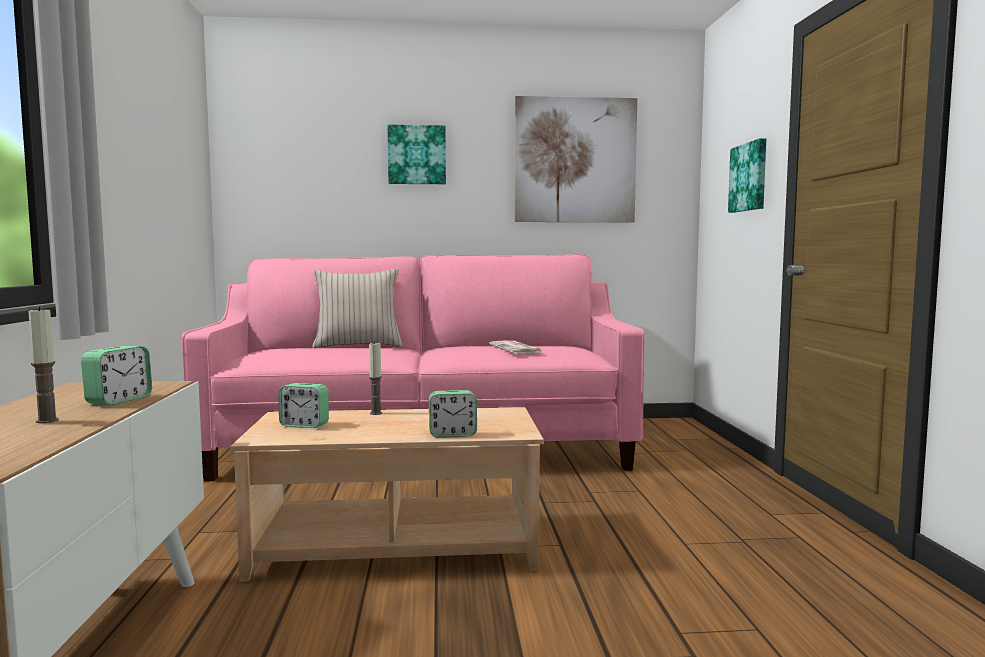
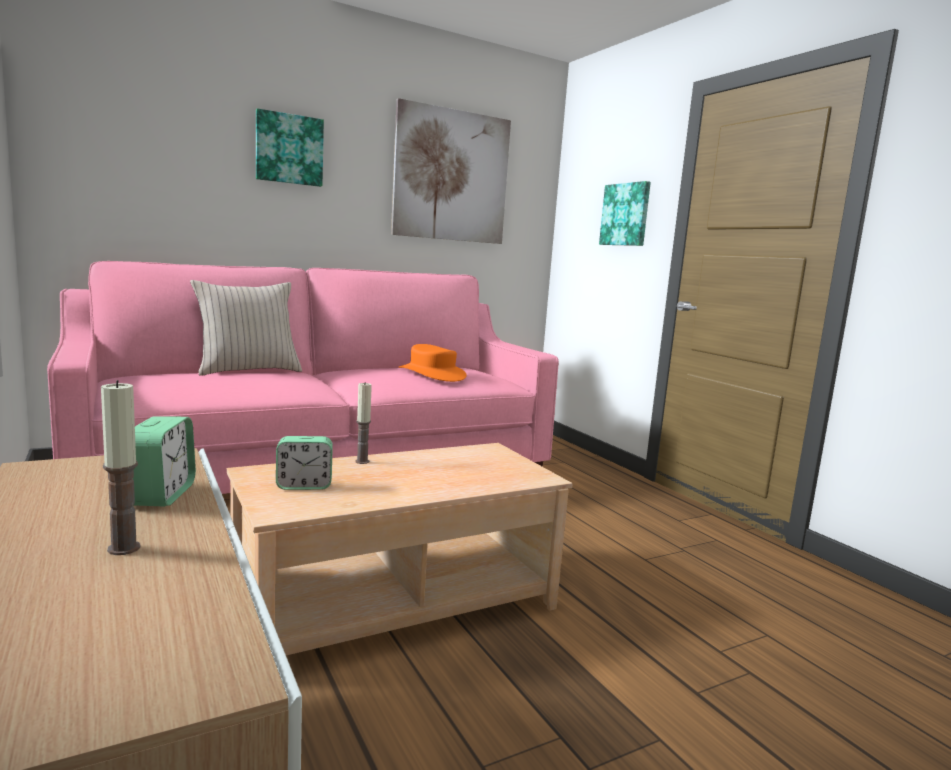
camera: 25 degrees left, 5 degrees up
alarm clock [429,390,477,438] -> none
newspaper [489,340,542,354] -> orange hat [399,344,467,382]

